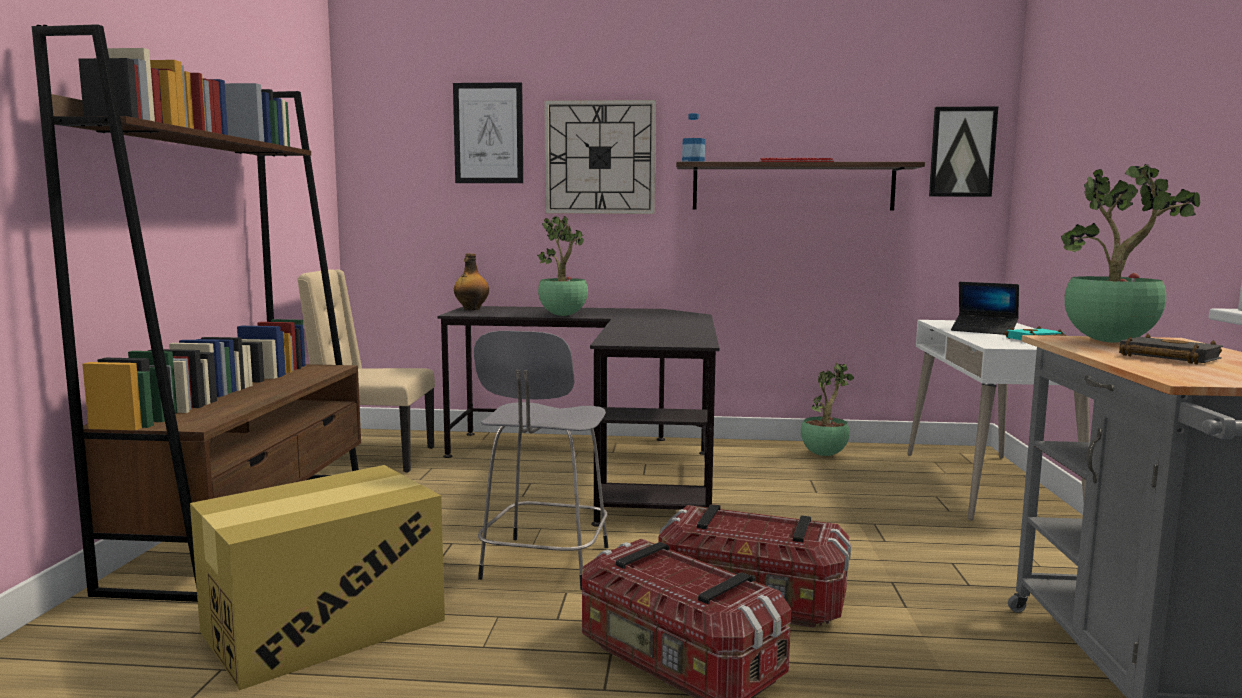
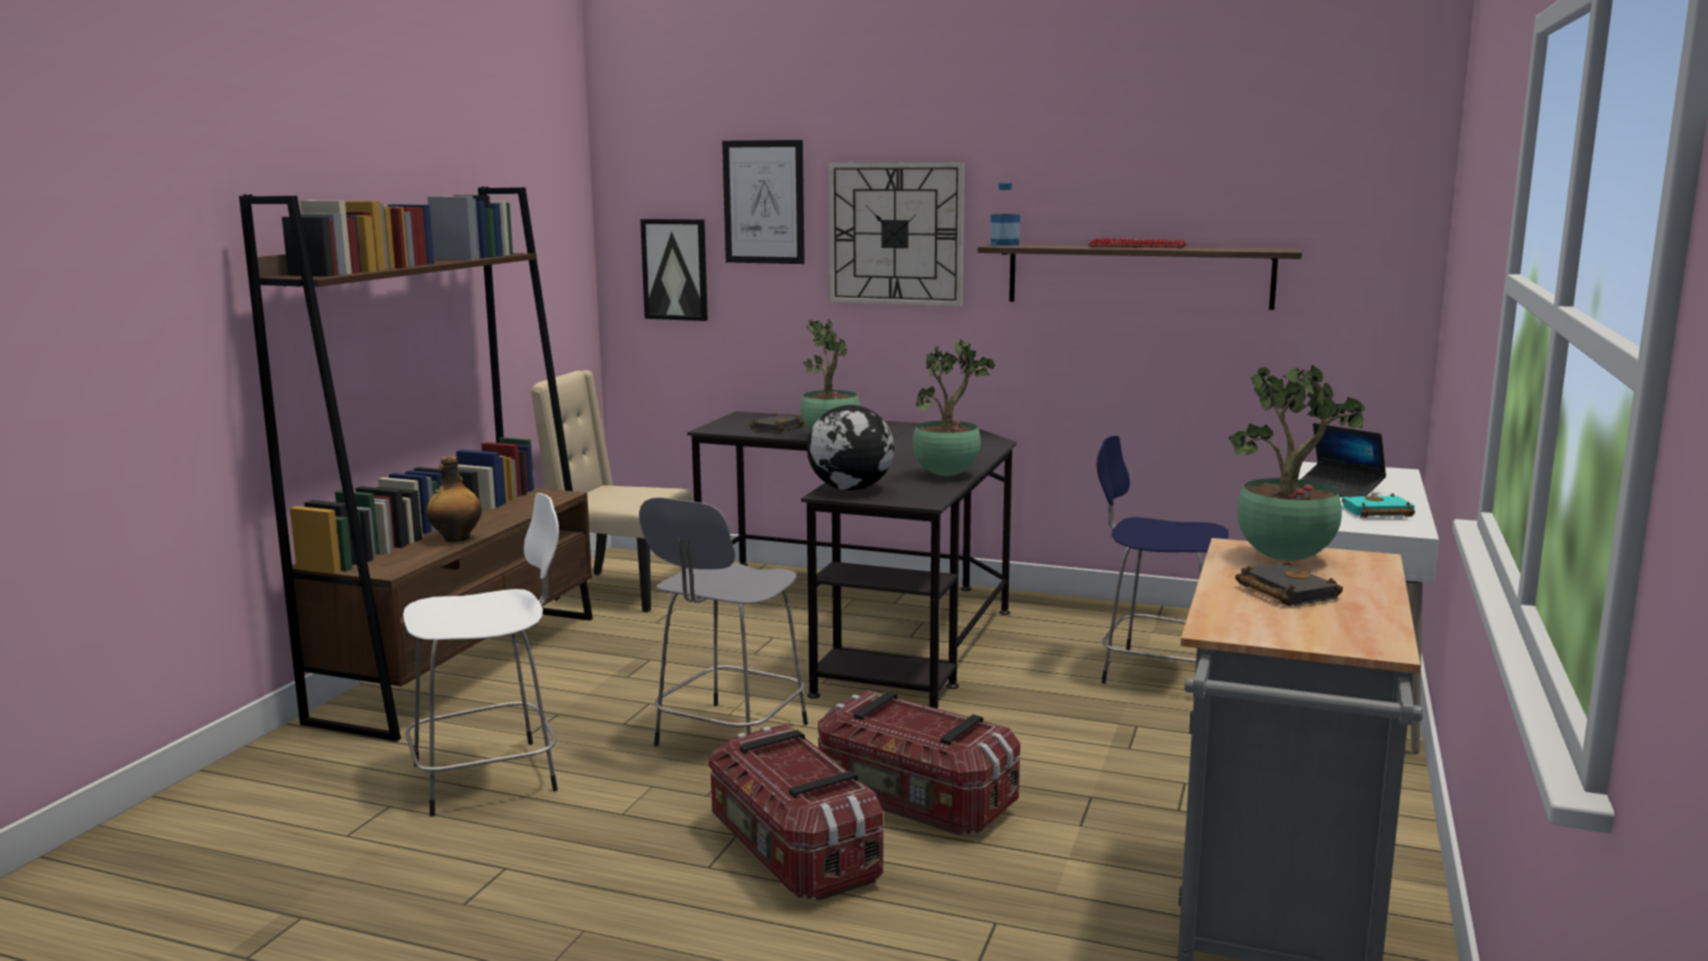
camera: 15 degrees right, 5 degrees up
cardboard box [190,465,445,690] -> white stool [403,493,559,817]
bottle [454,253,489,310] -> bottle moved to [426,456,482,542]
potted plant [801,362,854,456] -> potted plant moved to [913,340,995,476]
picture [929,106,998,197] -> picture moved to [640,219,708,321]
none -> black book [749,413,804,433]
none -> globe [807,405,894,491]
none -> blue stool [1097,436,1229,684]

